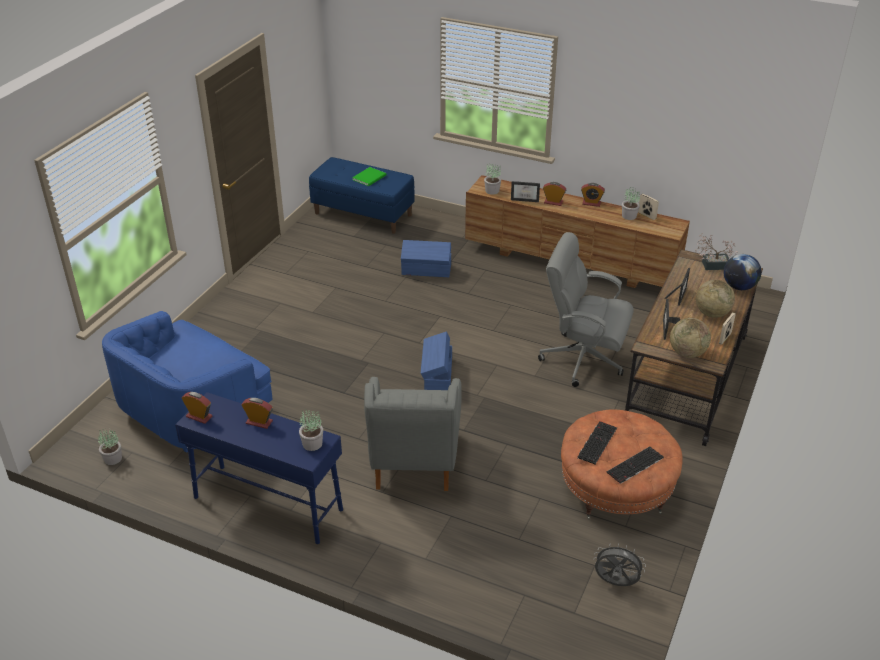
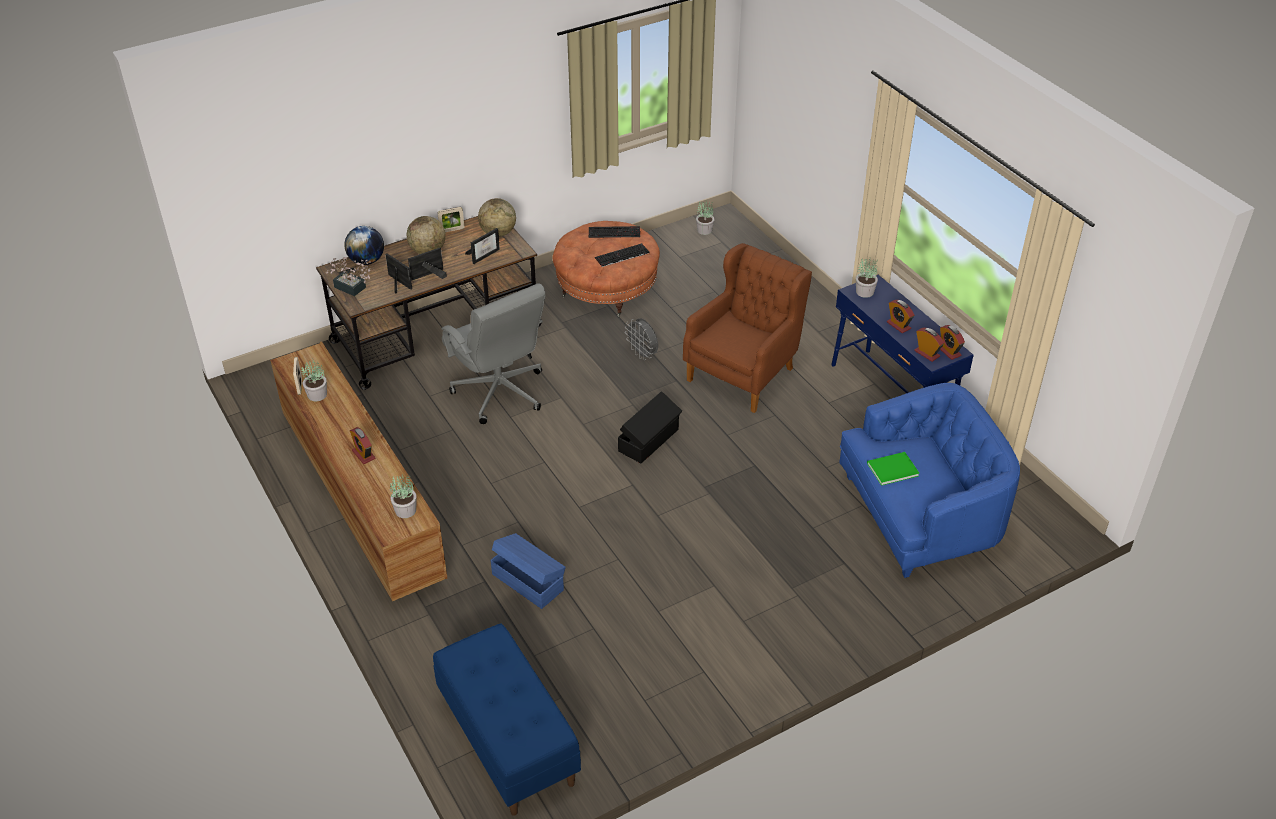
camera: 145 degrees left, 5 degrees up
potted plant [98,429,122,465] -> potted plant moved to [696,201,714,235]
green book [352,167,387,186] -> green book moved to [867,452,920,486]
grey armchair [364,377,462,491] -> brown armchair [683,243,812,413]
blue storage box [421,332,452,390] -> black storage box [618,391,682,463]
picture frame [511,181,540,202] -> picture frame moved to [385,253,412,294]
alarm clock [581,183,605,207] -> alarm clock moved to [914,328,944,362]
grey fan [594,543,646,586] -> grey fan moved to [625,318,658,360]

